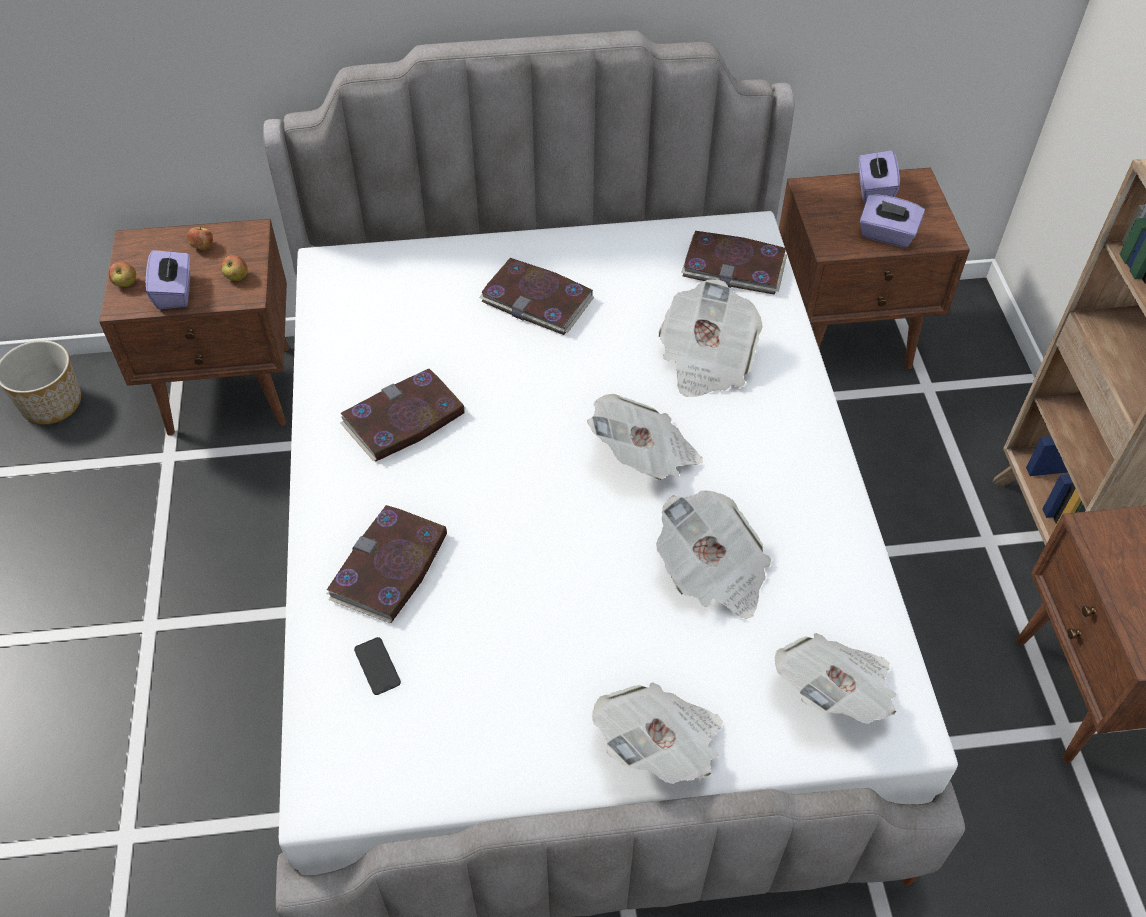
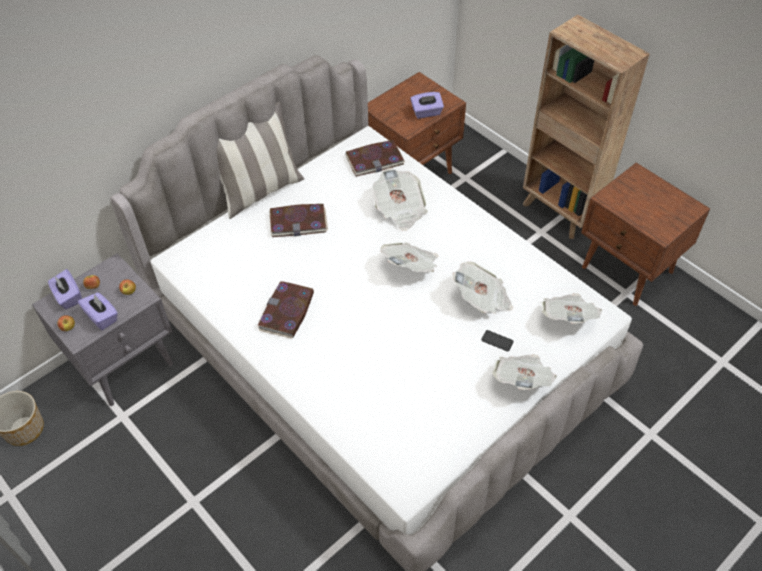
camera: 35 degrees left, 0 degrees up
brown nightstand [99,219,289,436] -> grey nightstand [32,253,173,406]
book [327,505,447,623] -> none
phone [354,637,401,695] -> phone moved to [481,330,514,351]
purple tissue box [859,148,900,203] -> purple tissue box moved to [48,269,82,309]
none -> pillow [217,102,304,219]

